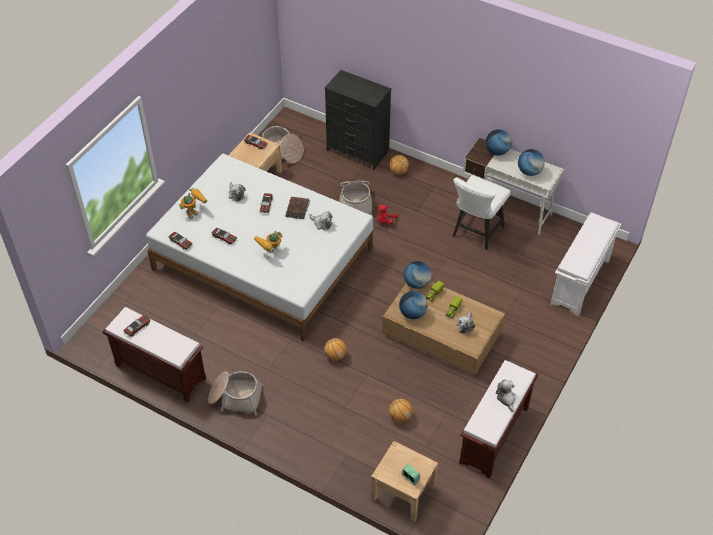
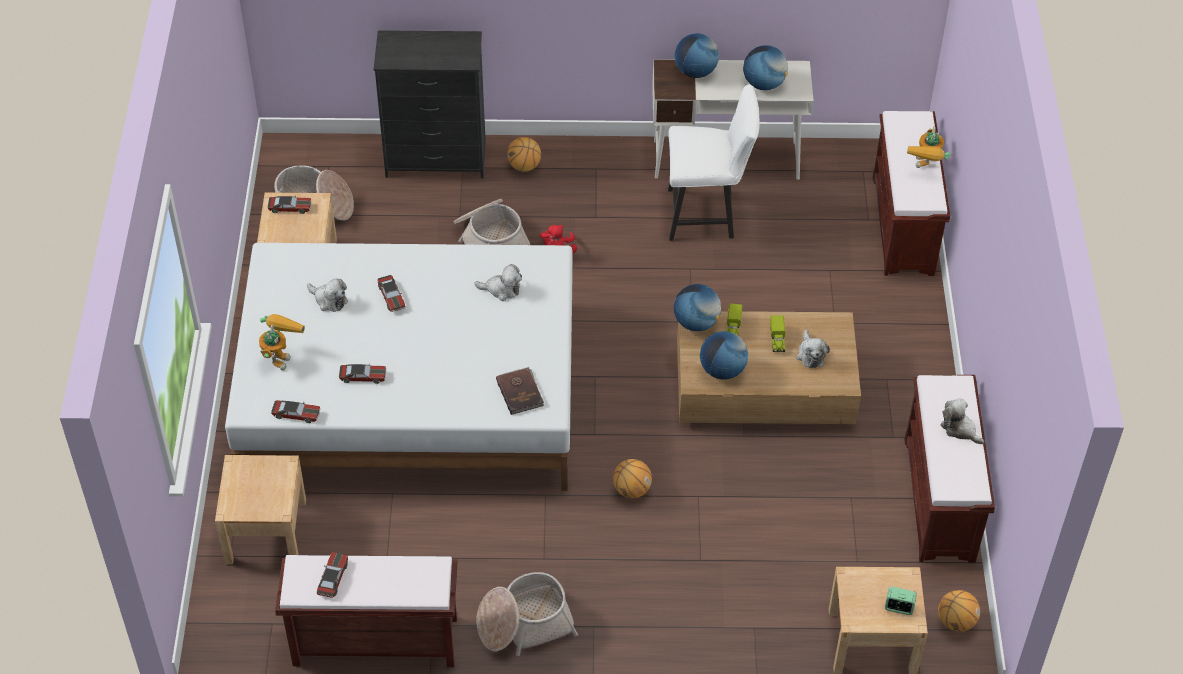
camera: 30 degrees left, 0 degrees up
toy robot [254,230,282,252] -> toy robot moved to [907,126,950,168]
brown book [286,197,310,219] -> brown book moved to [496,367,544,415]
basketball [389,399,413,423] -> basketball moved to [938,590,980,632]
white chair [453,175,511,250] -> white chair turned 90 degrees counterclockwise [668,84,760,241]
white bench [550,213,621,316] -> brown bench [872,111,950,276]
none -> beige nightstand [215,455,306,564]

